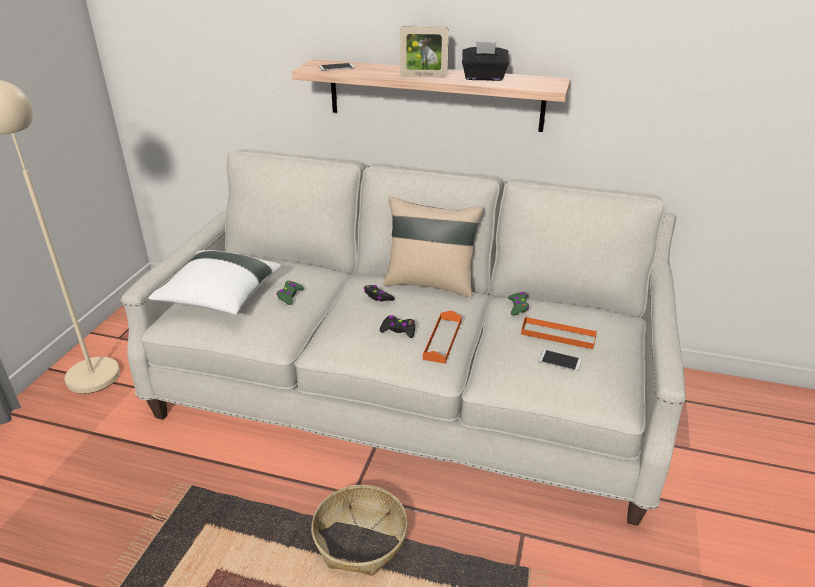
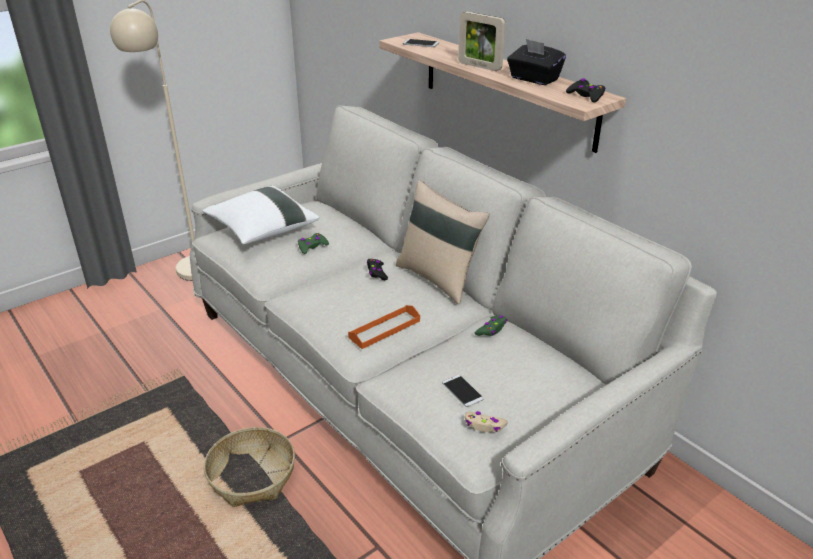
camera: 35 degrees right, 0 degrees up
black game controller [380,315,415,338] -> black game controller moved to [566,78,606,102]
orange tray [521,317,597,349] -> none
none -> beige game controller [465,411,508,432]

